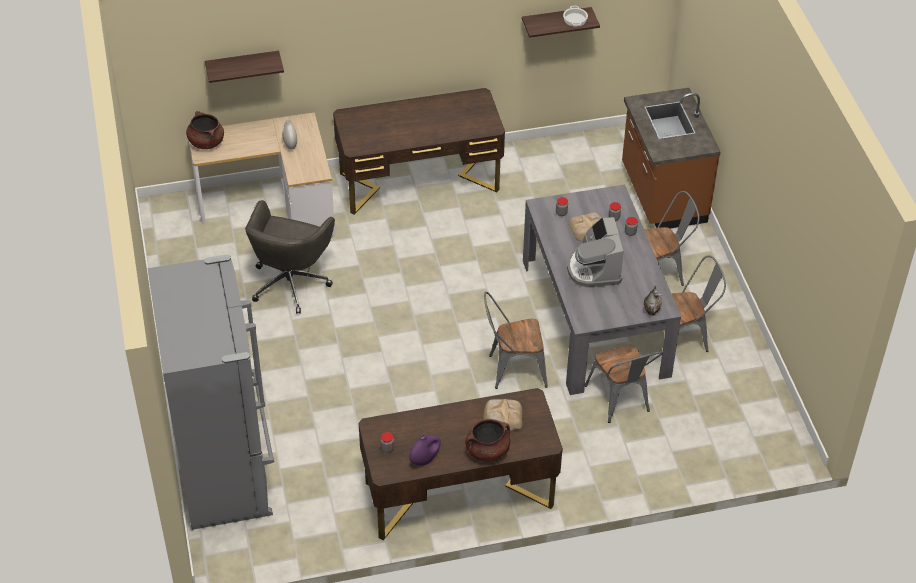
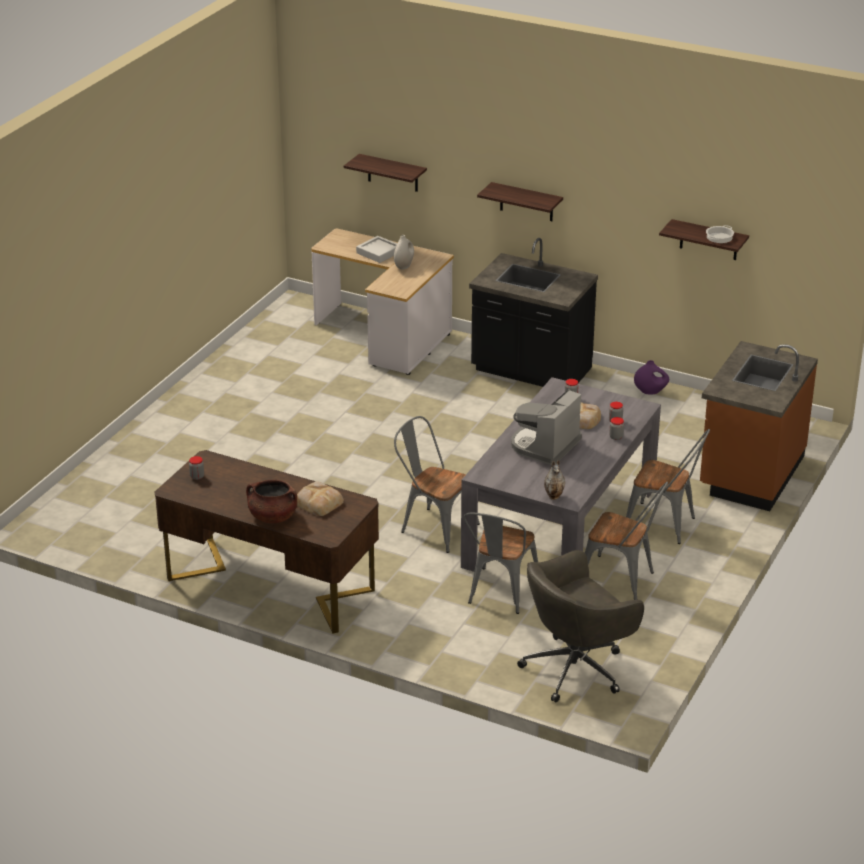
camera: 40 degrees right, 15 degrees down
grey fridge [147,254,274,530] -> none
brown cooking pot [186,111,224,149] -> none
grey office chair [245,200,335,314] -> grey office chair moved to [517,550,644,703]
brown desk [333,88,505,215] -> black counter [469,238,598,387]
purple vase [409,435,441,466] -> purple vase moved to [634,360,669,395]
none -> grey tray [356,236,397,263]
none -> shelf [477,182,563,221]

